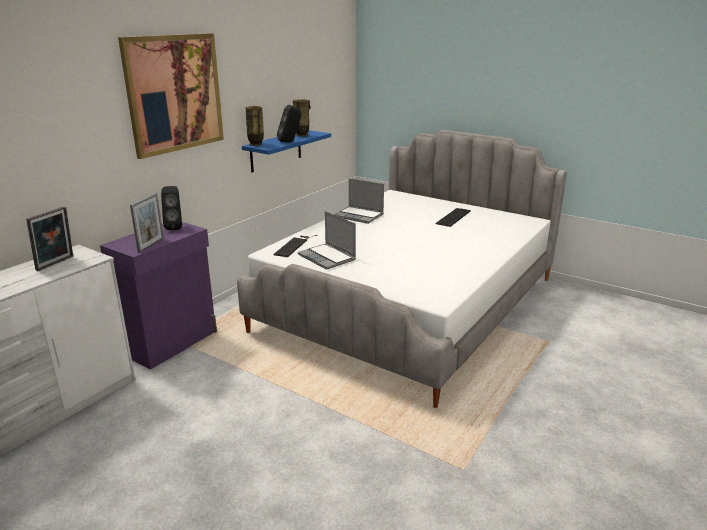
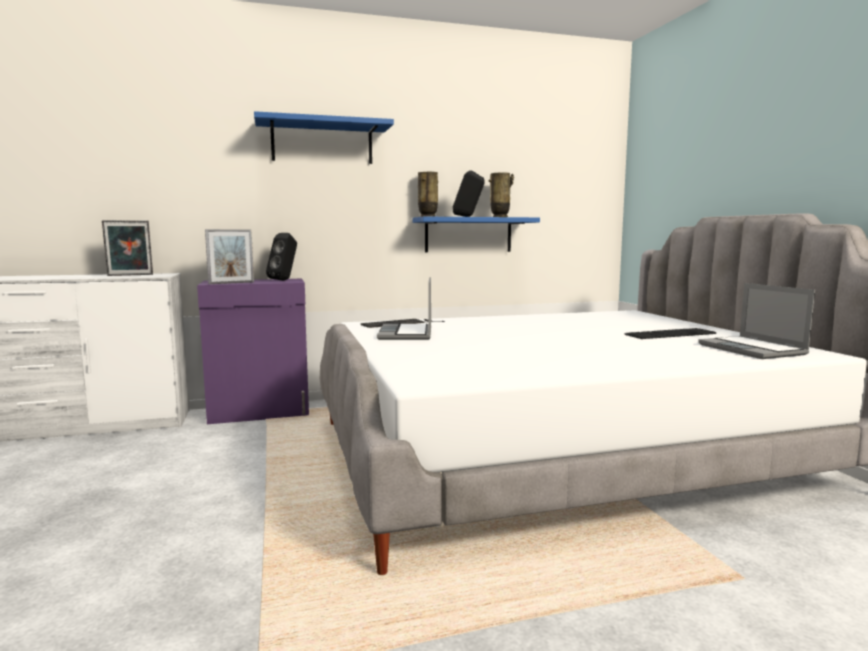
camera: 40 degrees right, 15 degrees down
picture [118,33,224,159] -> blue shelf [254,111,394,164]
laptop [334,178,384,224] -> laptop moved to [698,283,815,359]

